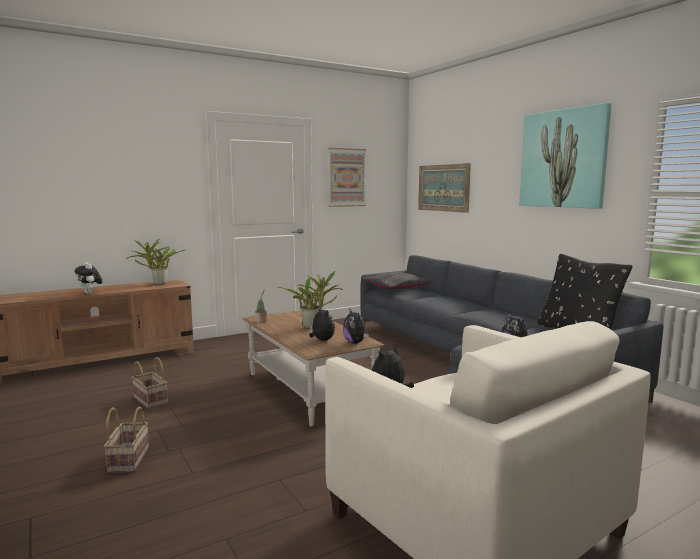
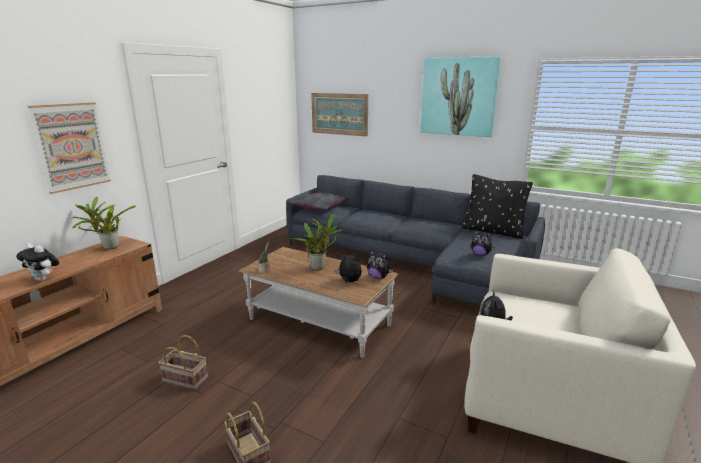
camera: 30 degrees left, 10 degrees up
picture [328,148,366,207] -> picture moved to [28,102,111,194]

